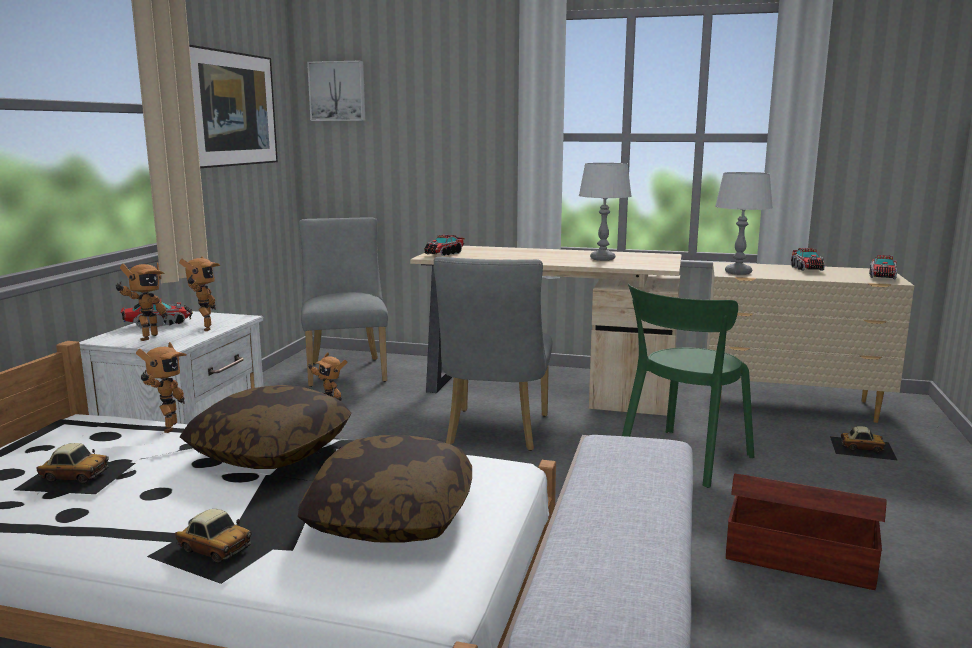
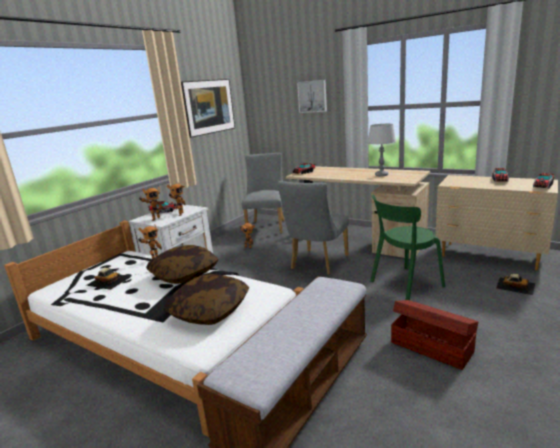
camera: 20 degrees right, 5 degrees up
toy car [147,509,284,584] -> none
picture [307,61,365,121] -> picture moved to [297,80,327,113]
grey table lamp [715,172,773,275] -> none

